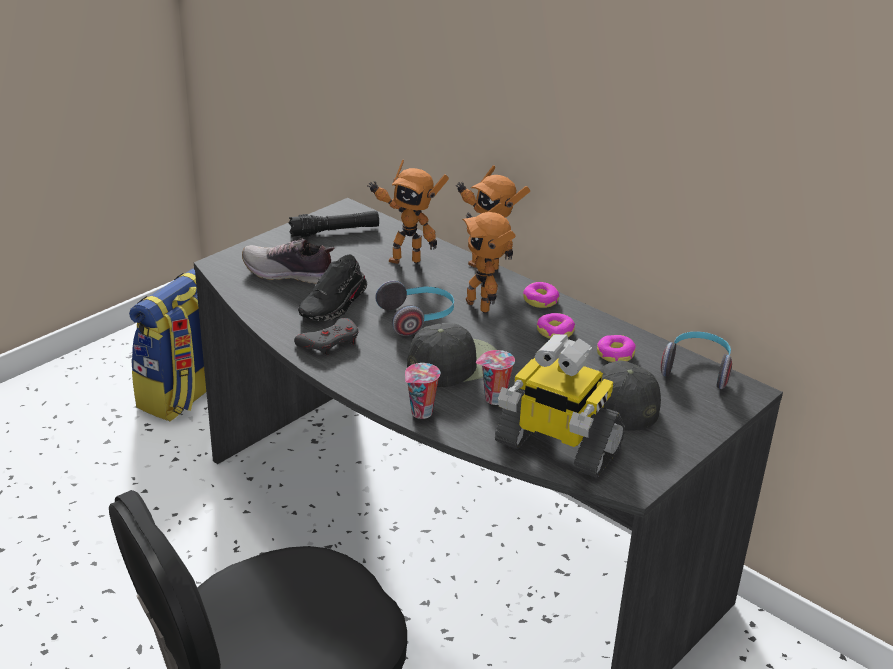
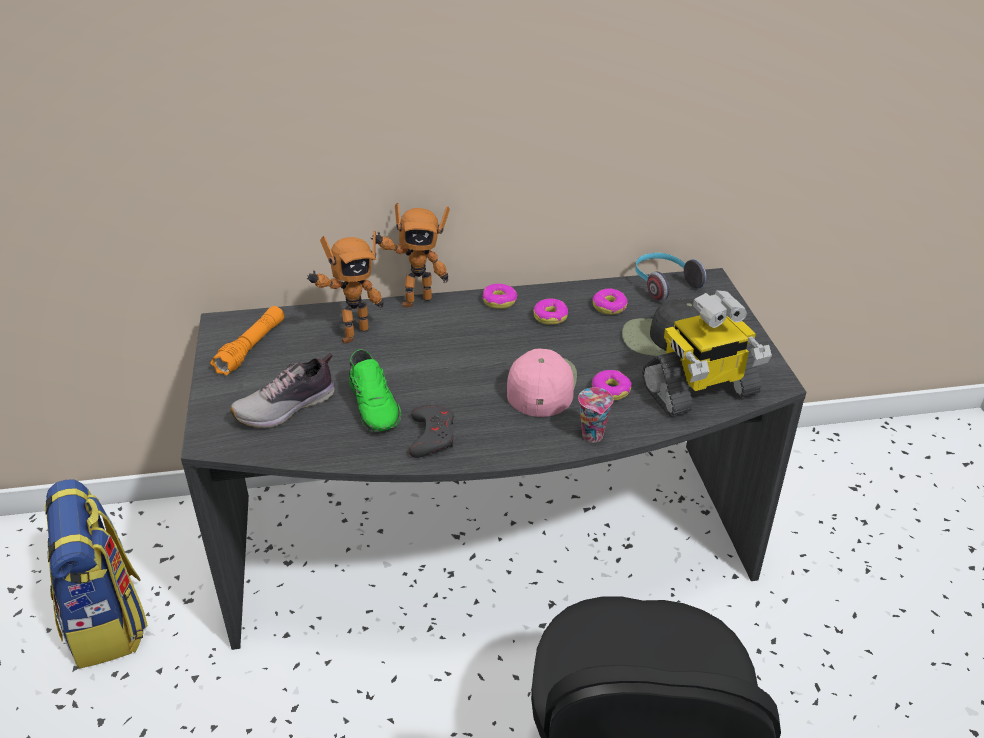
camera: 50 degrees left, 5 degrees up
black flashlight [289,210,379,237] -> orange flashlight [210,306,284,376]
black shoe [298,255,367,321] -> green shoe [349,350,401,432]
headphones [375,281,454,336] -> none
black cap [407,323,497,387] -> pink cap [507,348,577,417]
toy robot [462,203,516,313] -> none
cup [476,350,515,405] -> donut [592,370,632,401]

